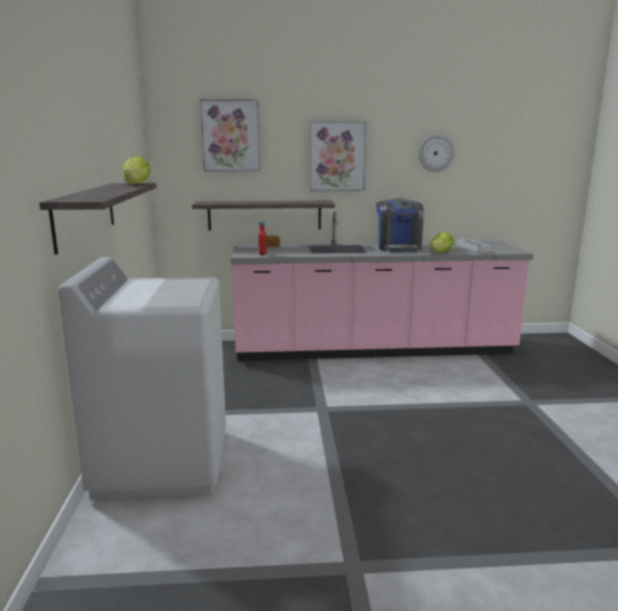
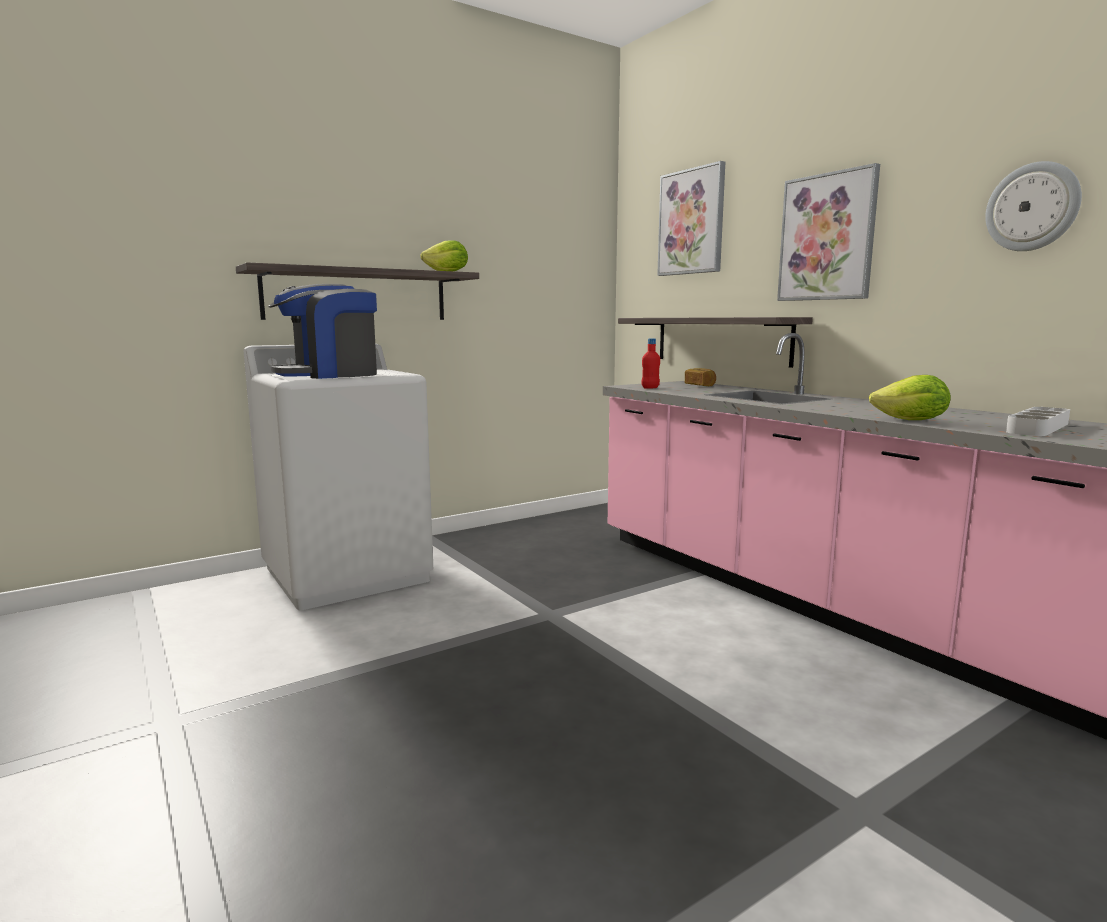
camera: 60 degrees right, 5 degrees down
coffee machine [376,198,424,252] -> coffee machine moved to [268,284,377,379]

